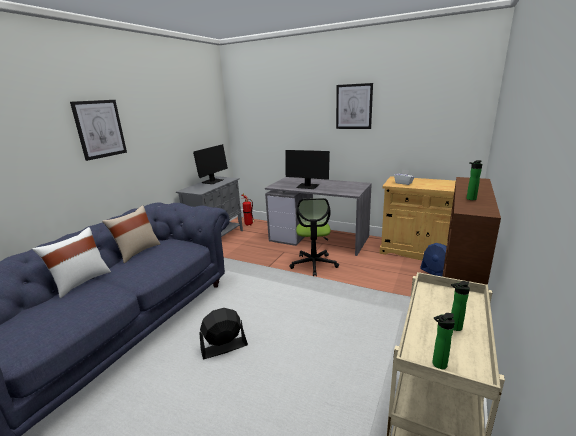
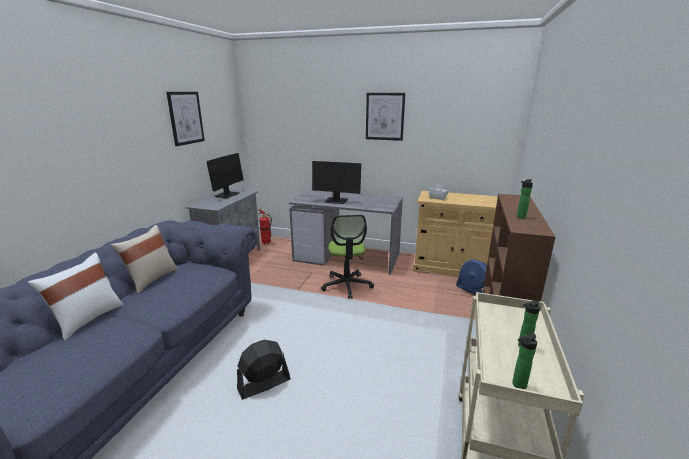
camera: 10 degrees left, 0 degrees up
picture [70,100,127,161] -> picture moved to [166,92,205,146]

